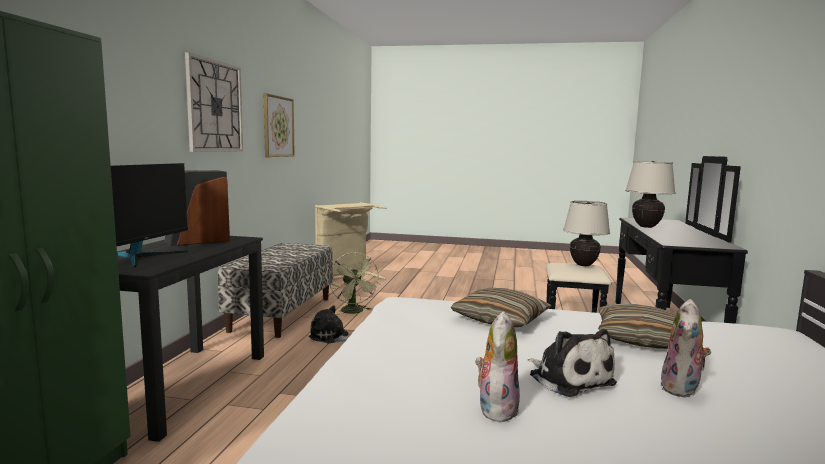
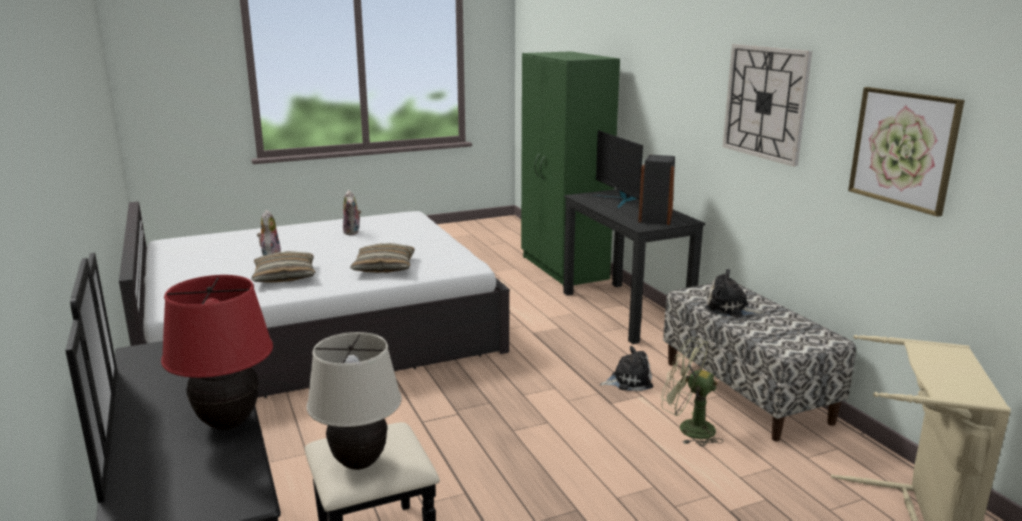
camera: 145 degrees right, 10 degrees up
plush toy [527,329,617,397] -> plush toy moved to [705,269,764,317]
beige table lamp [625,161,676,228] -> red table lamp [161,275,273,430]

